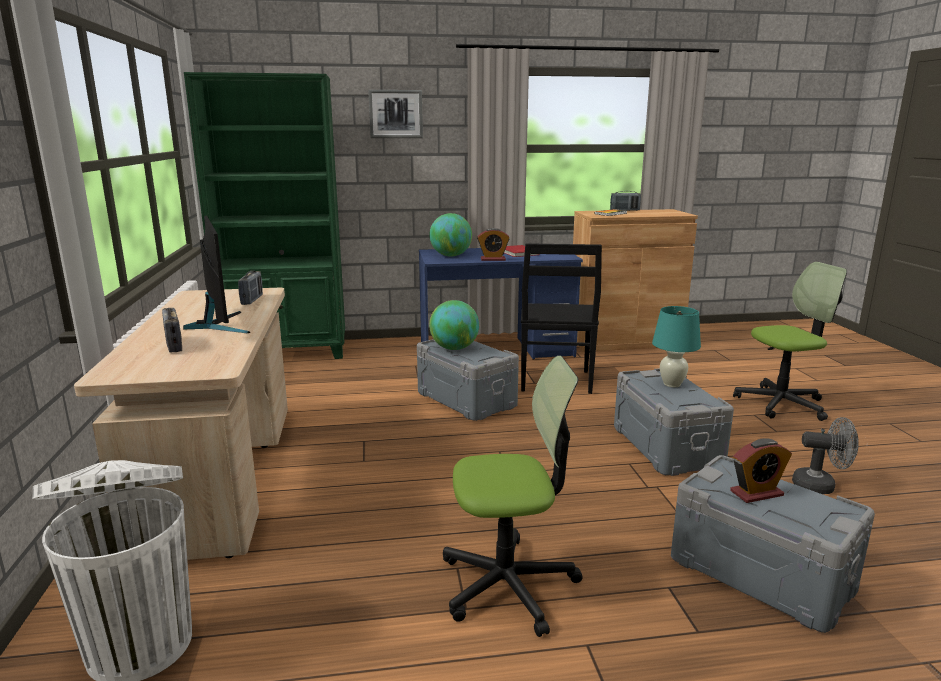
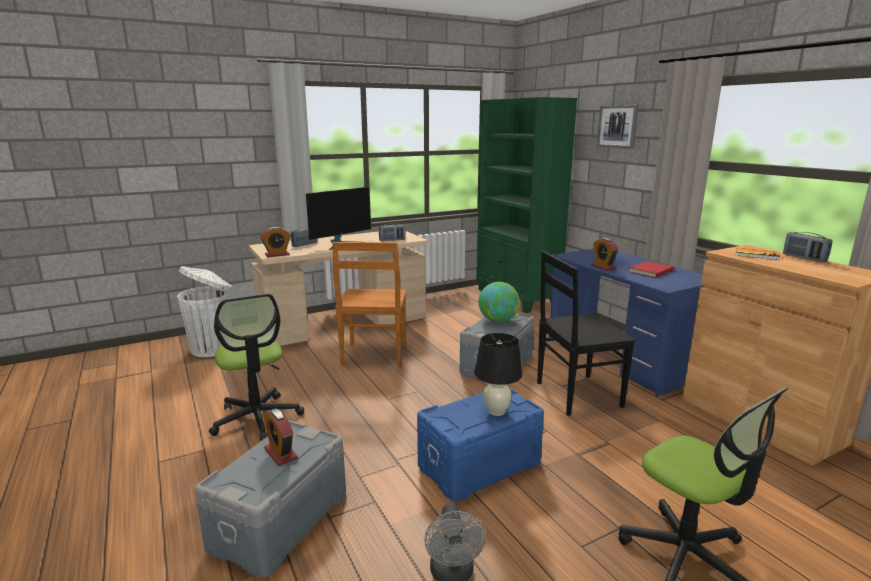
camera: 70 degrees right, 0 degrees up
globe [429,213,472,257] -> none
grey storage box [614,368,734,476] -> blue storage box [417,388,544,501]
turquoise table lamp [652,306,701,387] -> black table lamp [475,333,522,416]
none -> alarm clock [260,227,291,257]
none -> brown chair [332,242,406,367]

